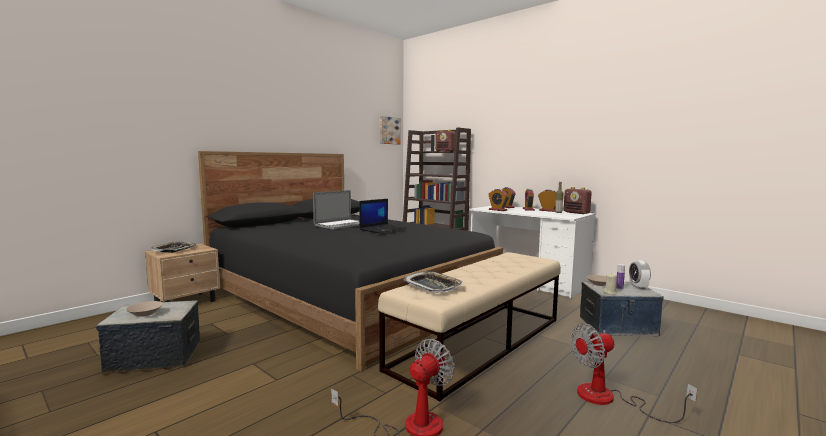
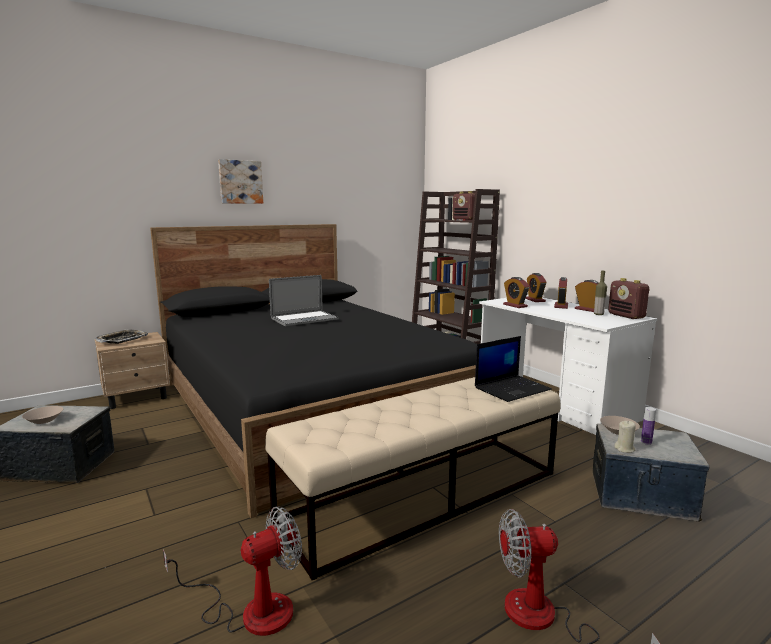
camera: 15 degrees right, 5 degrees up
laptop [359,199,406,233] -> laptop moved to [475,336,552,402]
picture [380,116,401,145] -> picture moved to [218,159,263,204]
tray [404,271,463,293] -> none
alarm clock [629,260,651,289] -> none

